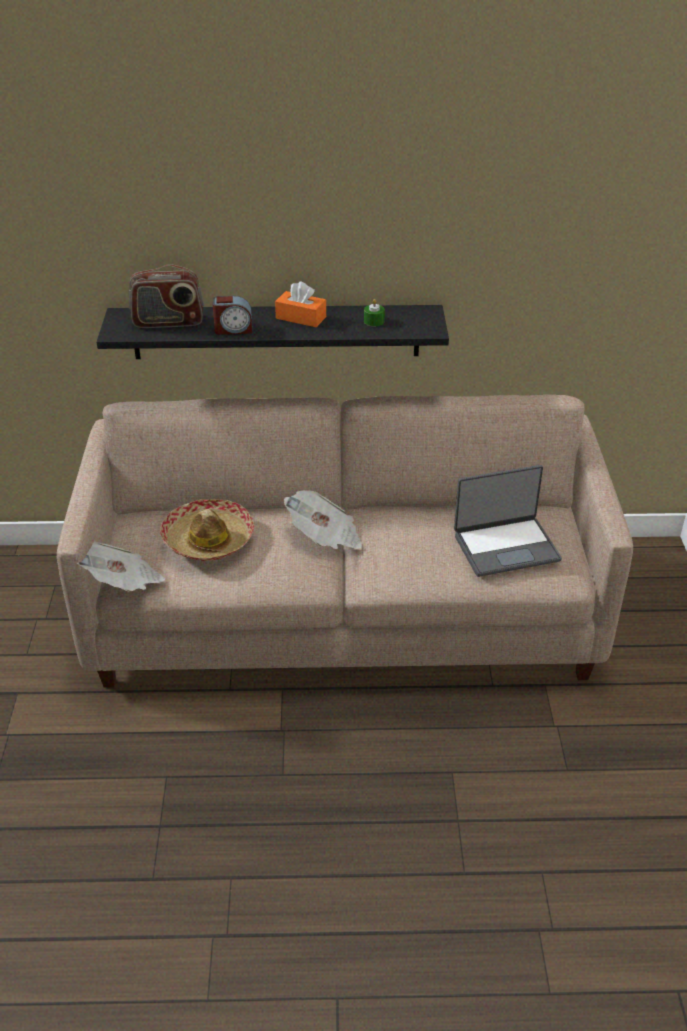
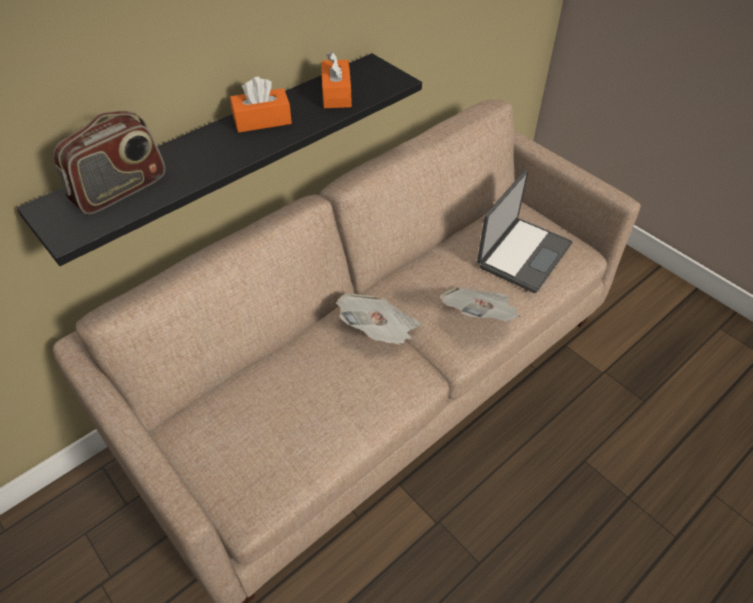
camera: 40 degrees left, 10 degrees up
newspaper [77,541,165,592] -> newspaper moved to [441,287,520,321]
hat [160,499,254,561] -> none
alarm clock [213,296,252,335] -> none
green candle [364,299,385,326] -> orange tissue box [321,52,352,108]

